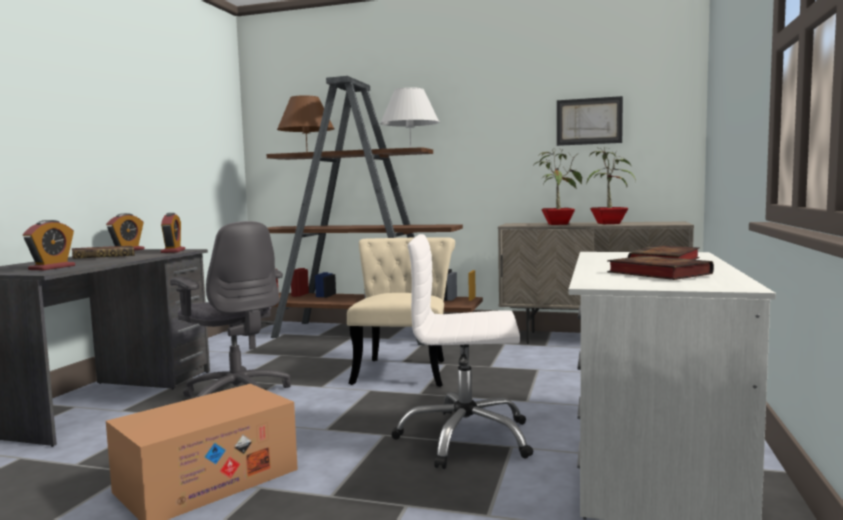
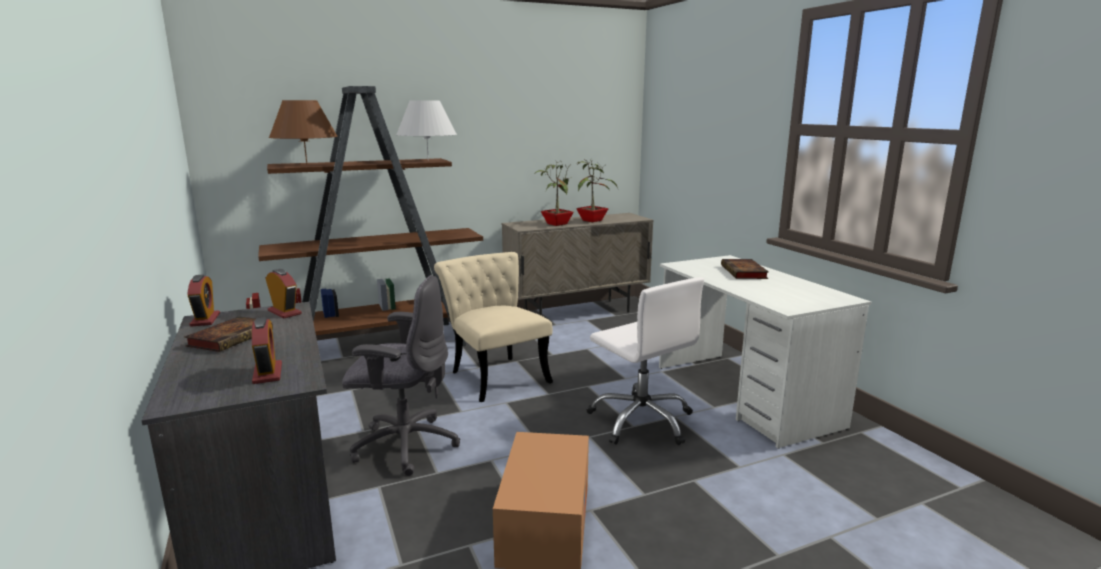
camera: 40 degrees left, 10 degrees up
white office chair [391,234,534,469] -> white office chair turned 90 degrees counterclockwise [587,277,704,445]
picture [557,96,623,146] -> none
book [607,256,714,280] -> none

